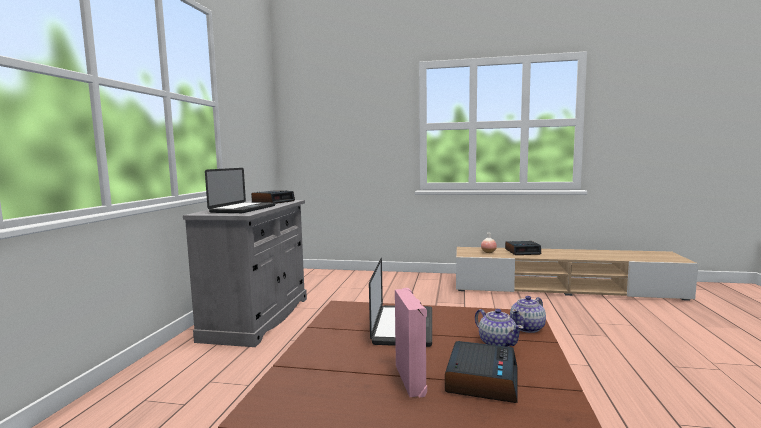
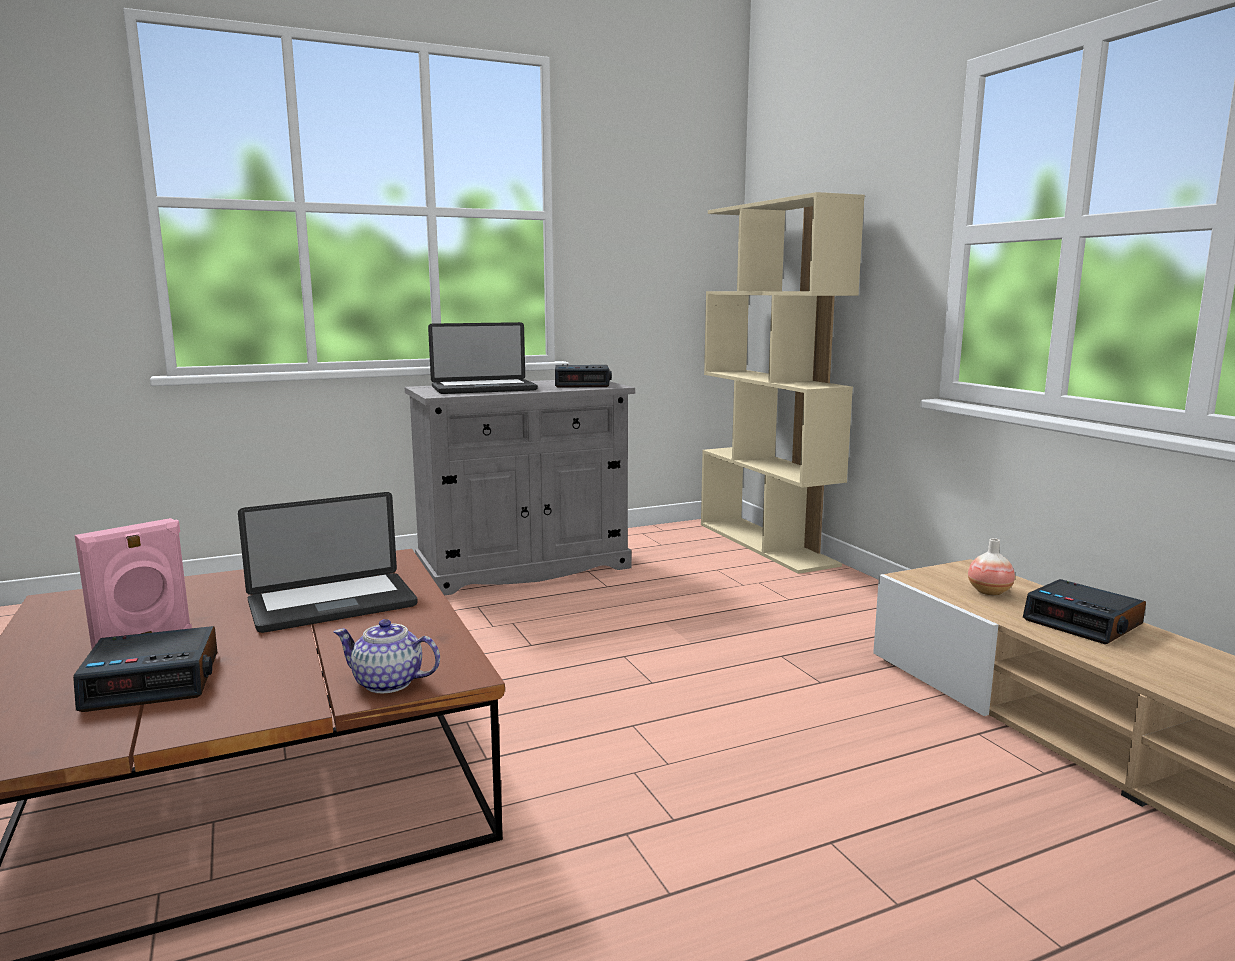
camera: 55 degrees right, 5 degrees up
teapot [475,309,524,347] -> none
none -> beige bookcase [701,192,865,574]

